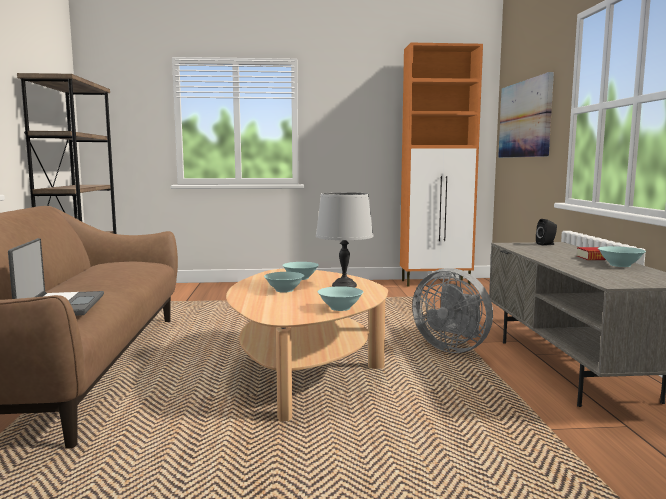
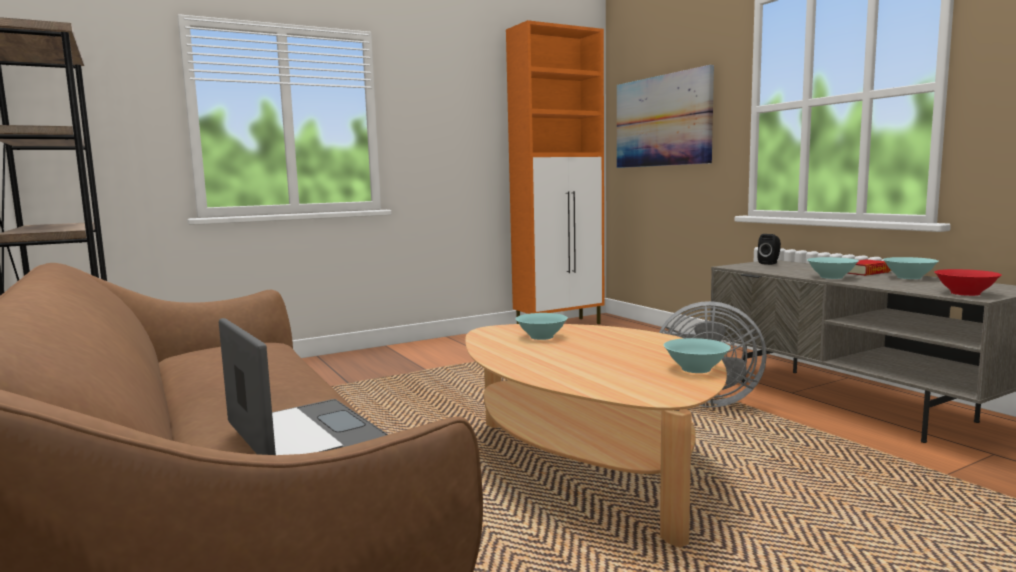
camera: 25 degrees left, 0 degrees up
turquoise bowl [264,272,305,293] -> turquoise bowl moved to [807,257,859,279]
grey table lamp [316,192,374,288] -> none
none -> red bowl [934,269,1002,296]

